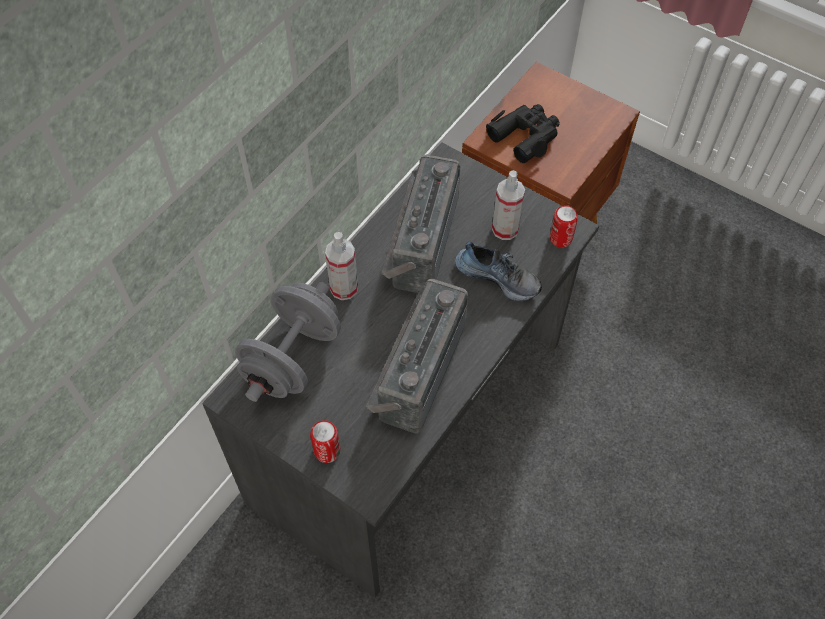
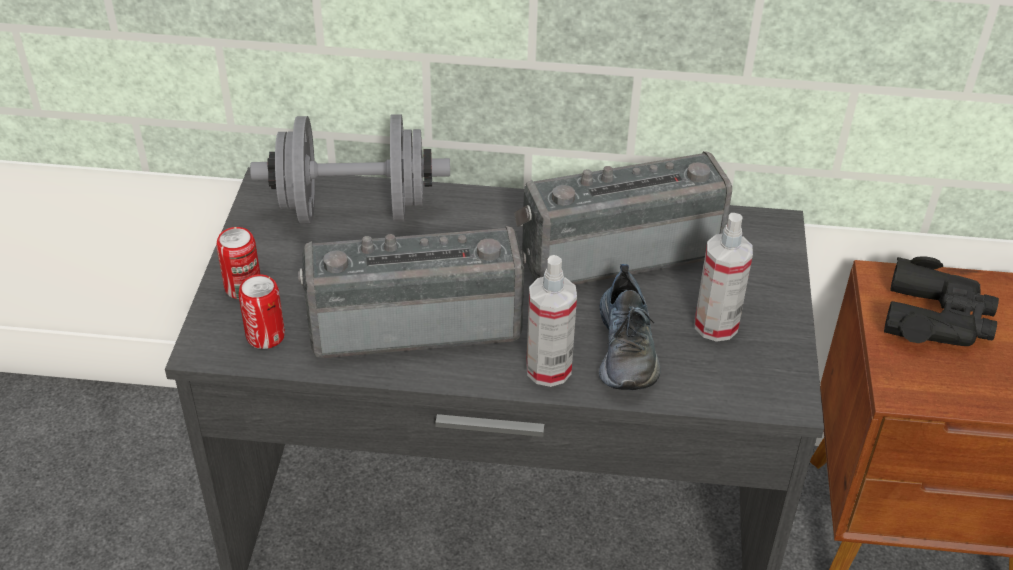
camera: 60 degrees right, 15 degrees down
spray bottle [325,232,358,300] -> spray bottle moved to [526,255,577,387]
can [550,205,578,248] -> can moved to [238,274,285,349]

